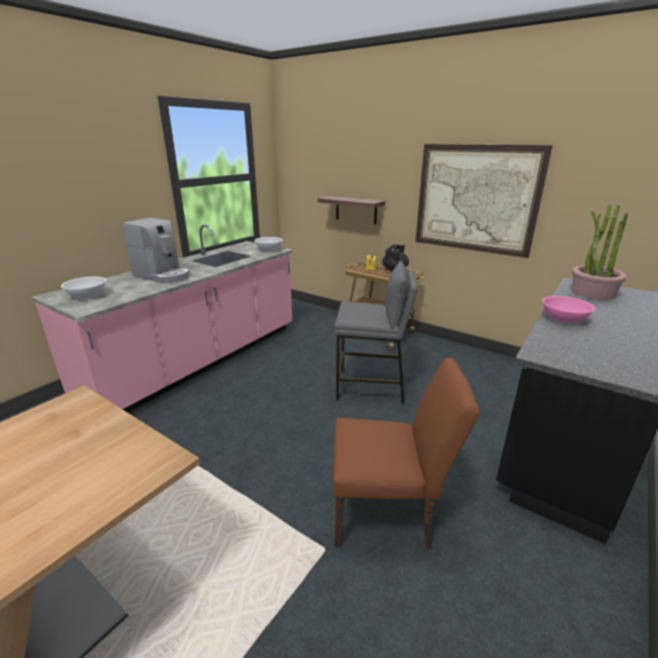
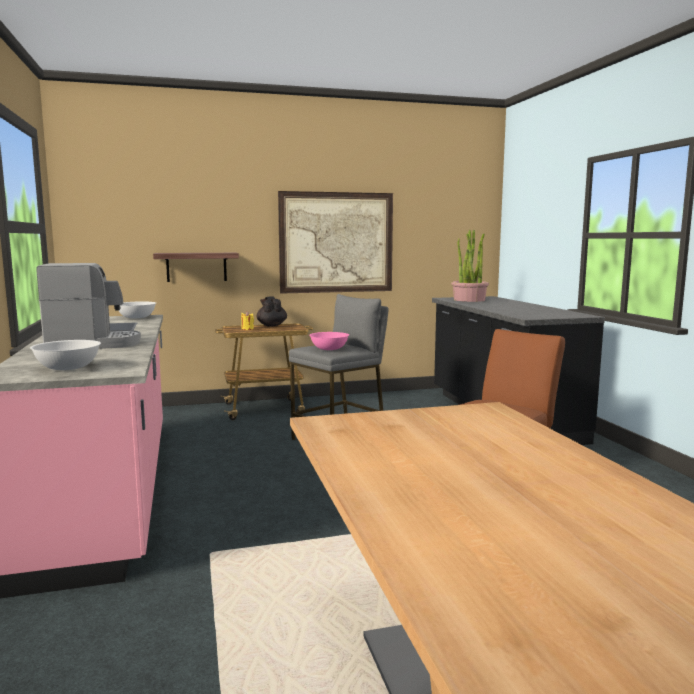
camera: 50 degrees left, 15 degrees down
pink bowl [542,296,595,323] -> pink bowl moved to [309,332,349,350]

